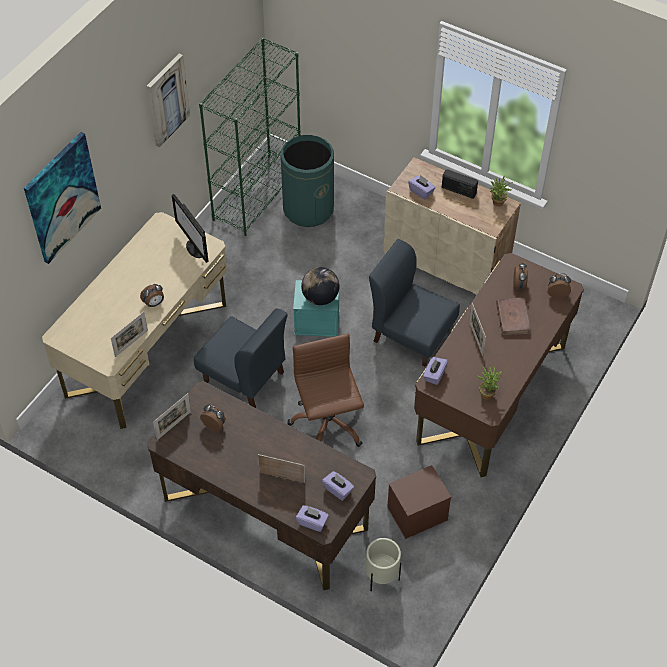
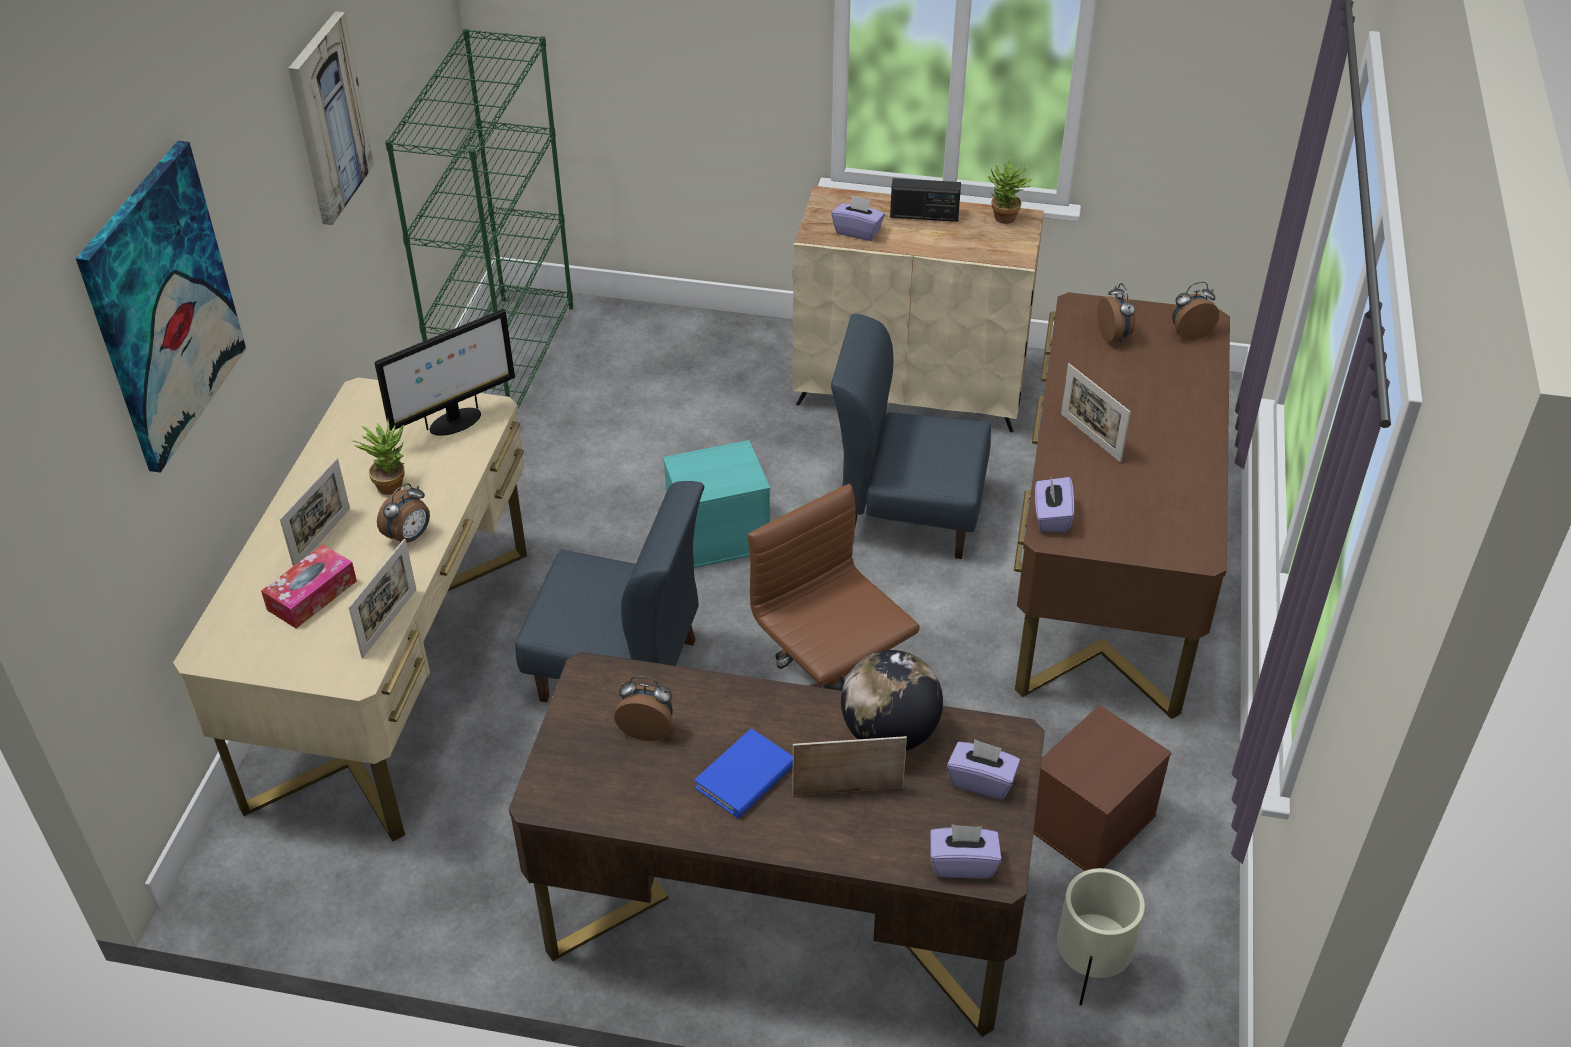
camera: 20 degrees left, 10 degrees down
picture frame [153,393,191,440] -> picture frame moved to [280,458,350,566]
monitor [172,194,208,263] -> monitor turned 75 degrees counterclockwise [375,309,515,436]
green trash can [281,135,334,227] -> none
globe [301,267,340,305] -> globe moved to [841,650,943,751]
potted plant [477,366,502,399] -> potted plant moved to [352,419,405,495]
brown book [496,298,531,335] -> none
none -> tissue box [261,544,357,629]
none -> blue book [694,728,793,818]

